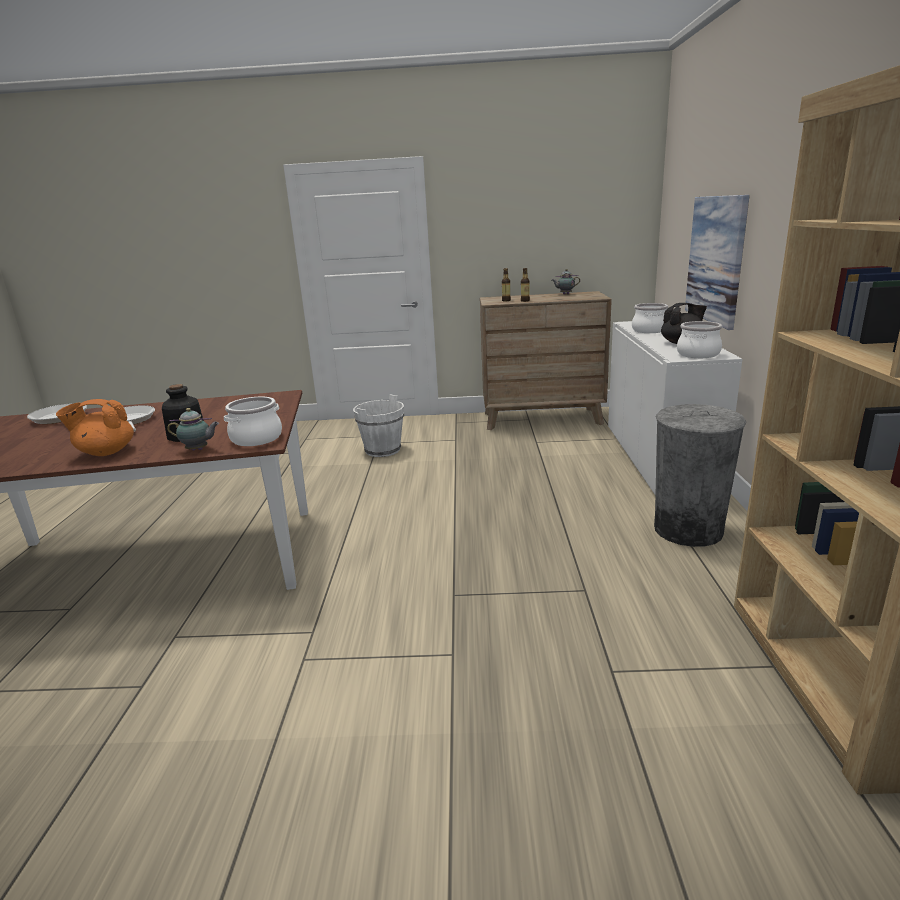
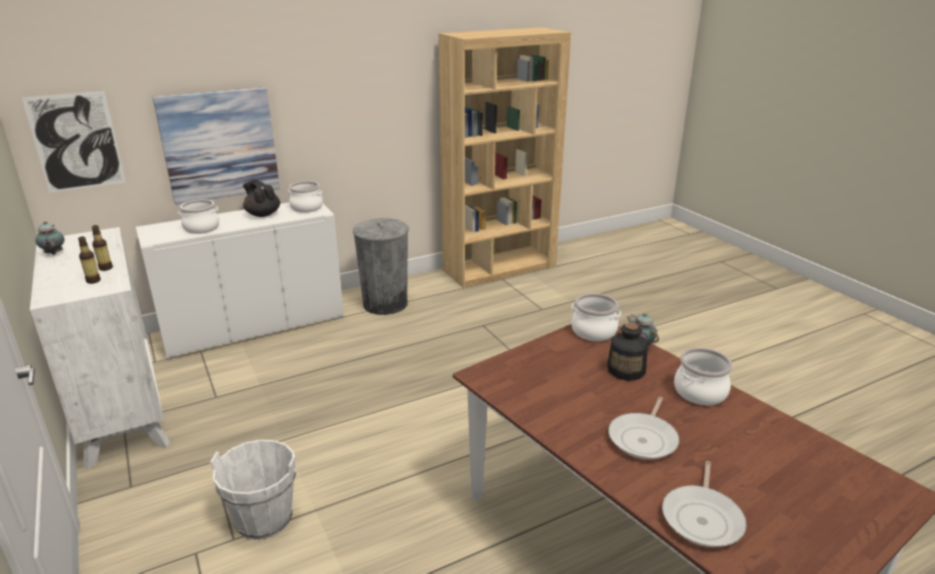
camera: 120 degrees left, 5 degrees up
orange teapot [56,399,134,456] -> cooking pot [674,347,733,405]
brown dresser [480,291,612,430] -> white dresser [30,227,170,470]
none -> picture [22,91,126,193]

